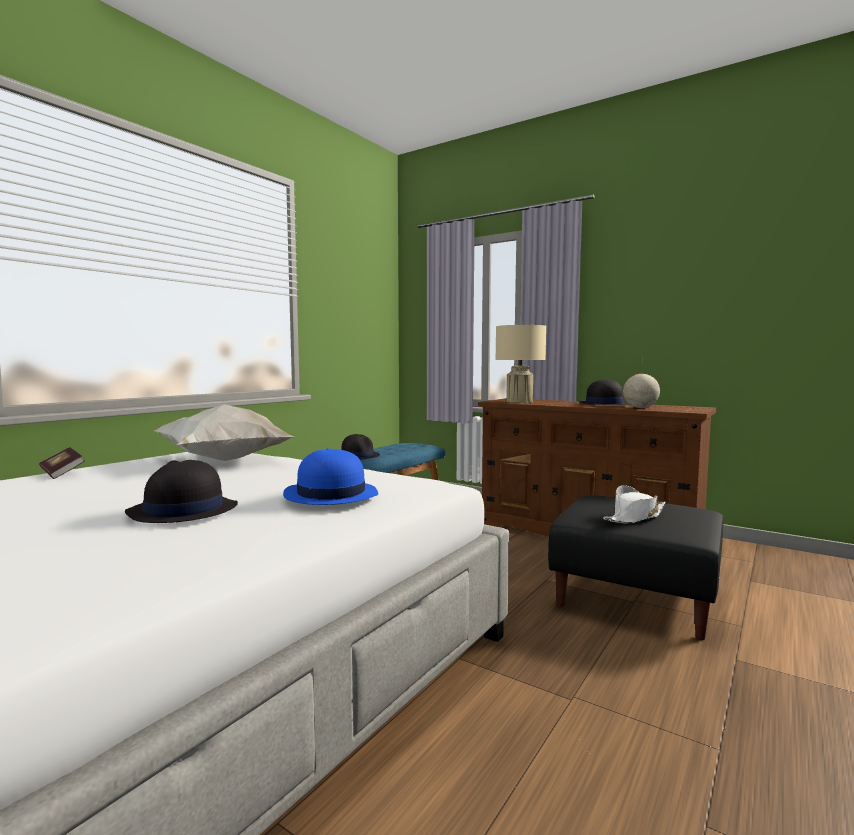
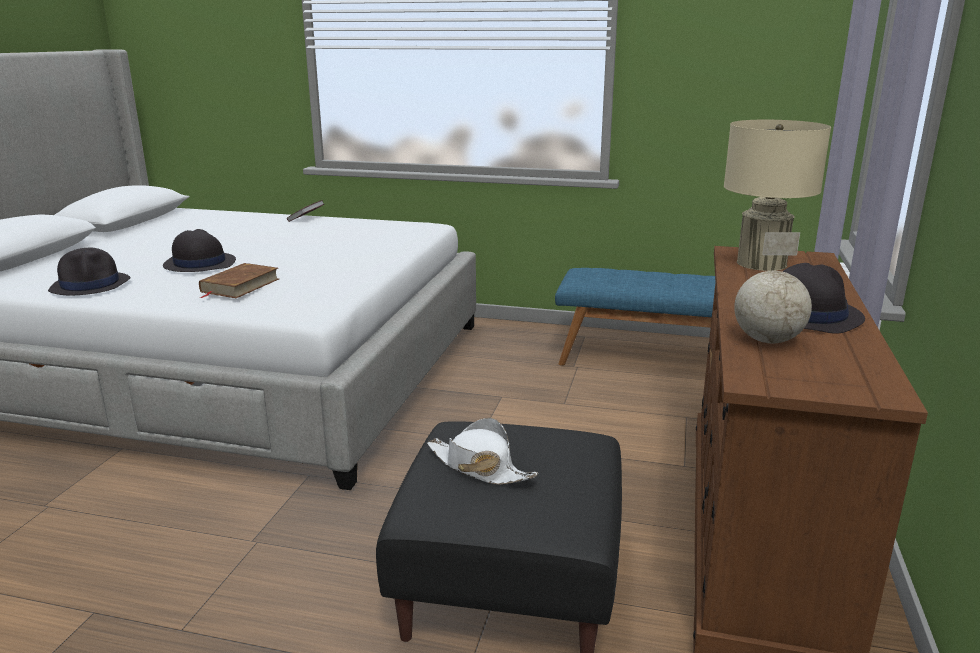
camera: 70 degrees right, 15 degrees up
white pillow [154,404,294,461] -> none
blue hat [283,448,378,505] -> brown book [199,263,279,298]
black hat [341,434,380,460] -> black hat moved to [48,248,131,295]

